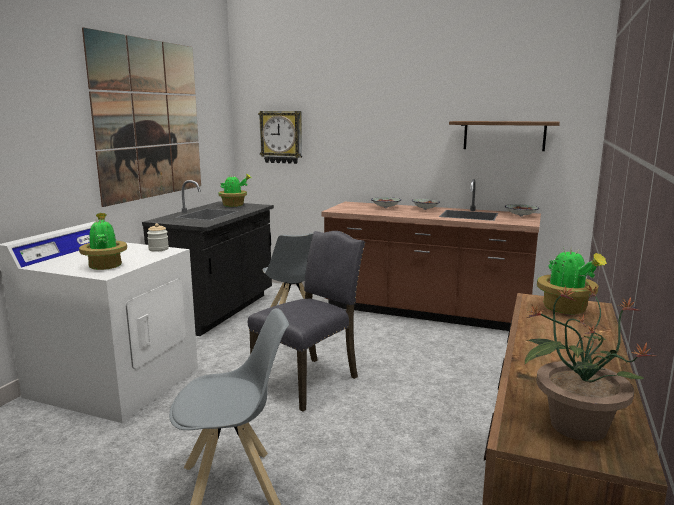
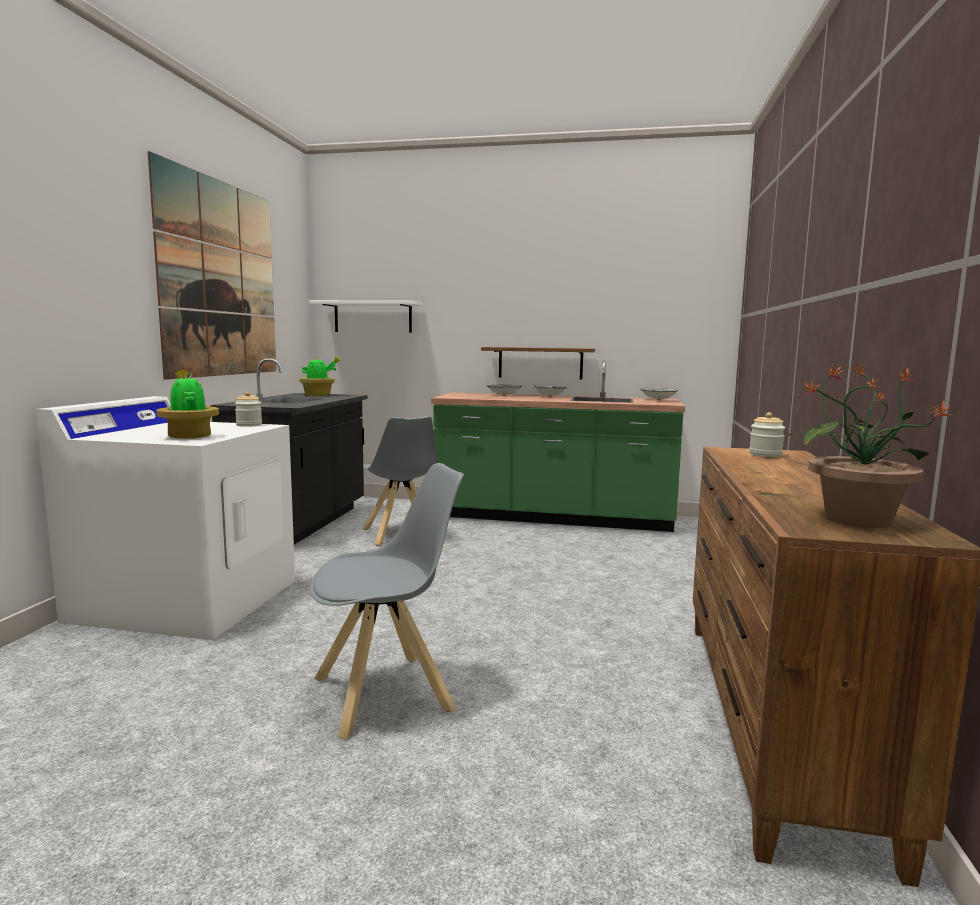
camera: 10 degrees left, 5 degrees down
grey chair [248,231,365,412] -> none
wall clock [258,111,302,164] -> white shelf [309,300,422,333]
brown counter [322,179,541,331] -> green counter [431,360,685,532]
brown shelf [449,121,560,151] -> brown shelf moved to [481,347,595,379]
potted plant [537,247,607,314] -> jar [749,412,785,457]

